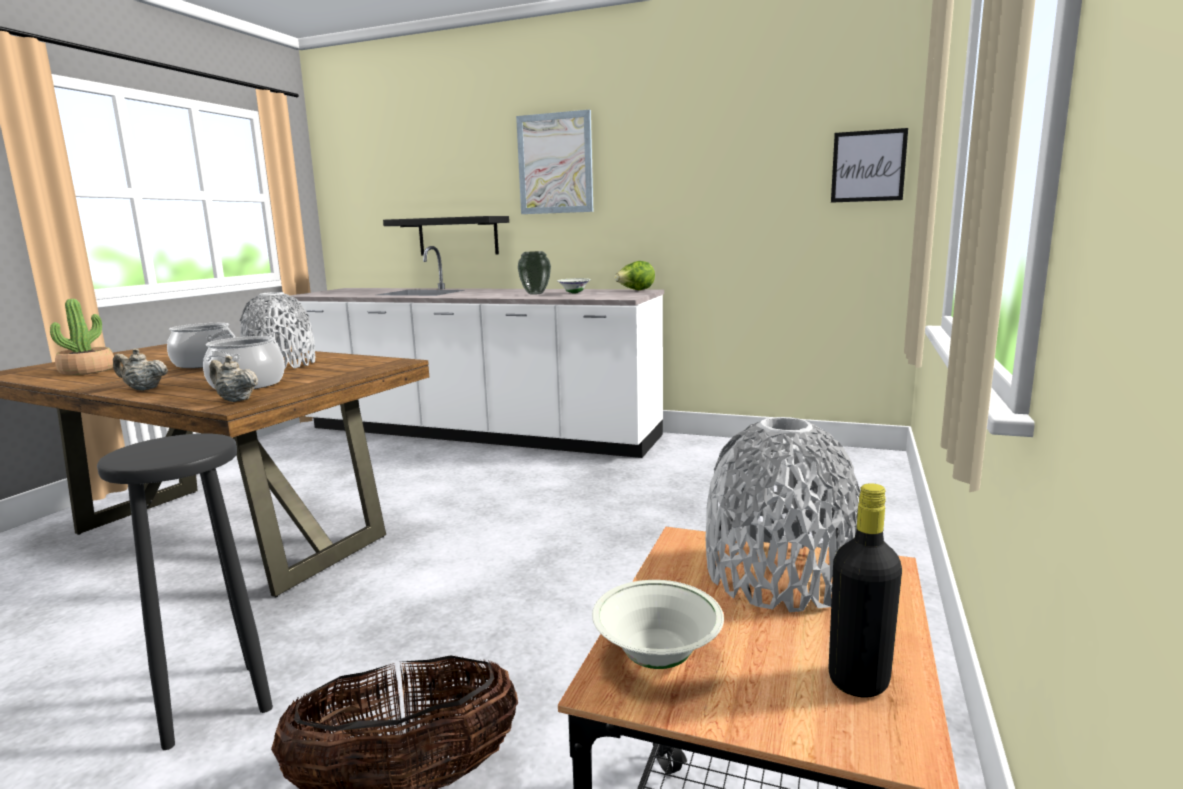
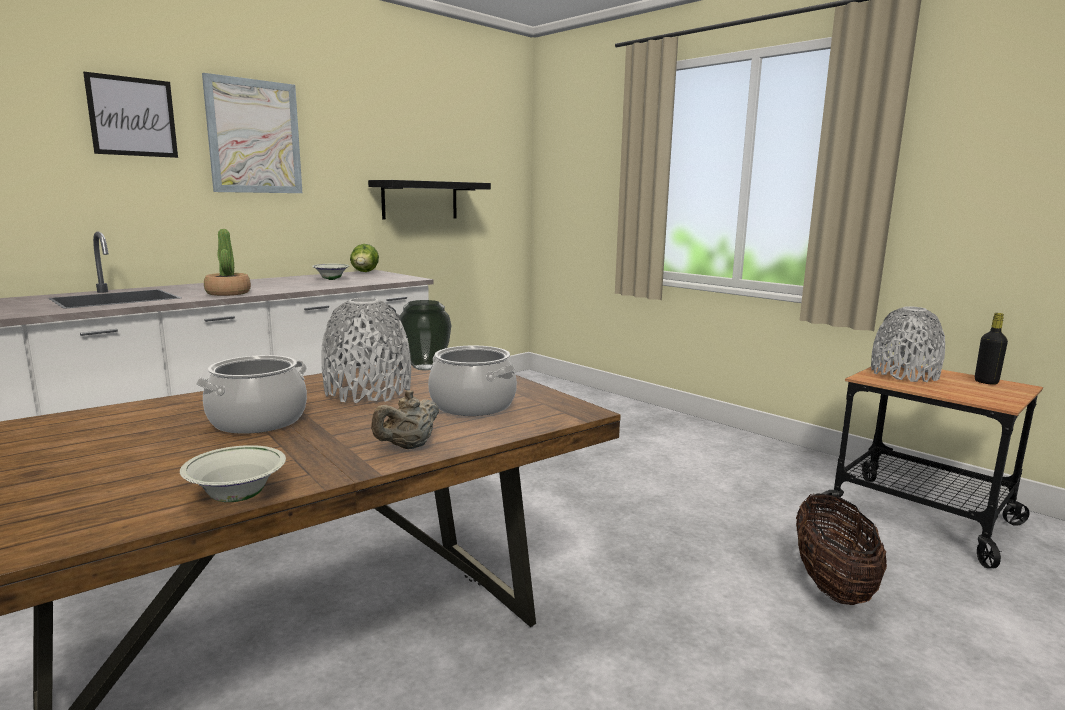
camera: 65 degrees left, 0 degrees up
potted plant [50,299,114,375] -> potted plant moved to [204,229,251,296]
black stool [97,433,273,750] -> none
beige teapot [209,356,258,402] -> none
black shelf [383,216,509,256] -> black shelf moved to [368,180,491,220]
vase [518,251,551,295] -> vase moved to [400,300,452,370]
white bowl [592,580,724,669] -> white bowl moved to [180,445,286,502]
picture [831,128,908,203] -> picture moved to [83,72,178,158]

